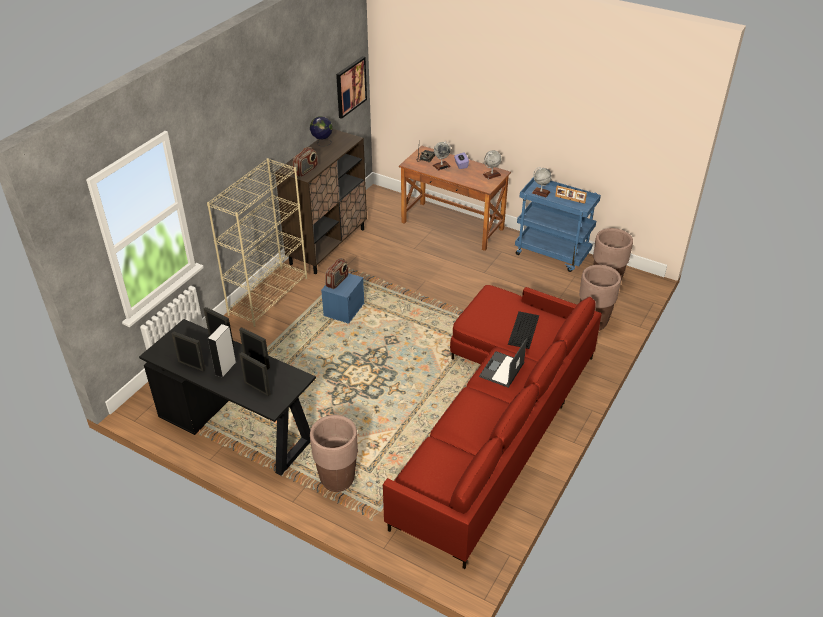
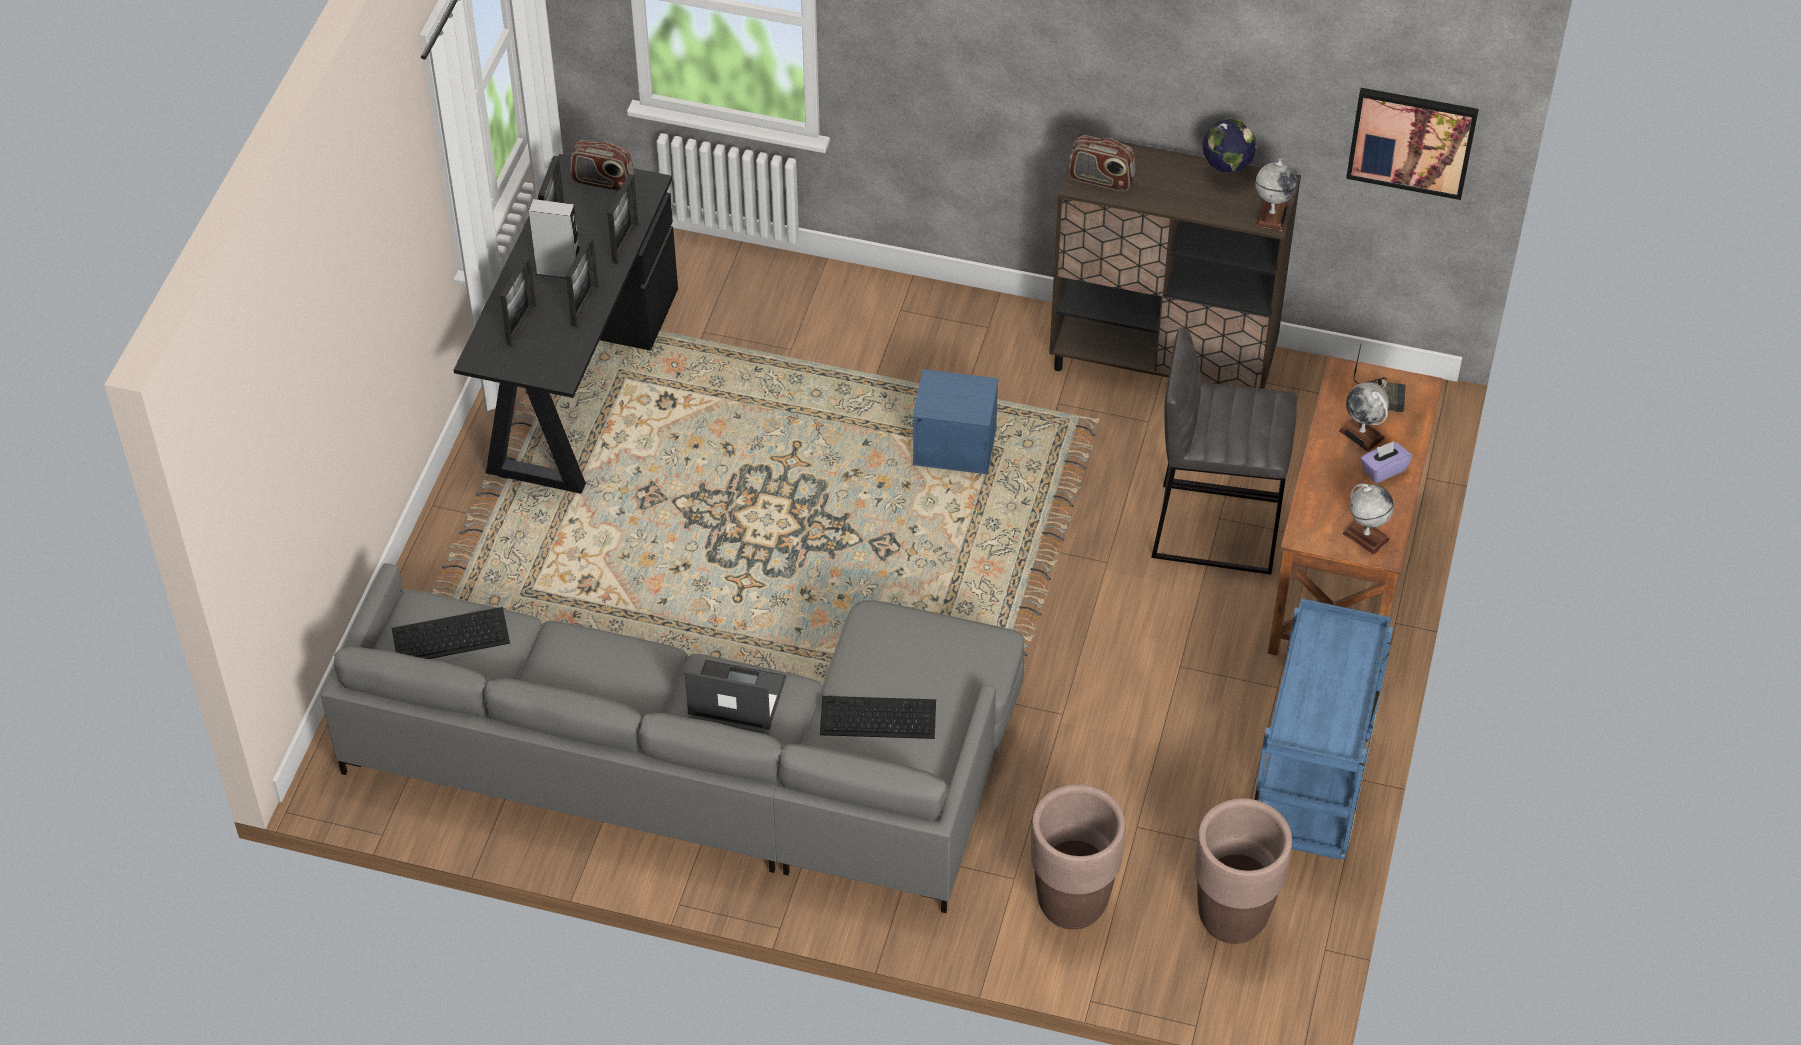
camera: 75 degrees right, 10 degrees up
beige bookcase [207,158,307,327] -> none
brown planter [310,415,358,492] -> none
radio [325,258,349,289] -> radio moved to [570,140,635,191]
red sofa [383,285,602,569] -> grey sofa [321,563,1024,913]
globe [532,167,552,197] -> globe moved to [1255,158,1297,231]
picture frame [555,186,587,204] -> none
none -> keyboard [392,607,510,659]
none -> grey stool [1151,327,1297,574]

